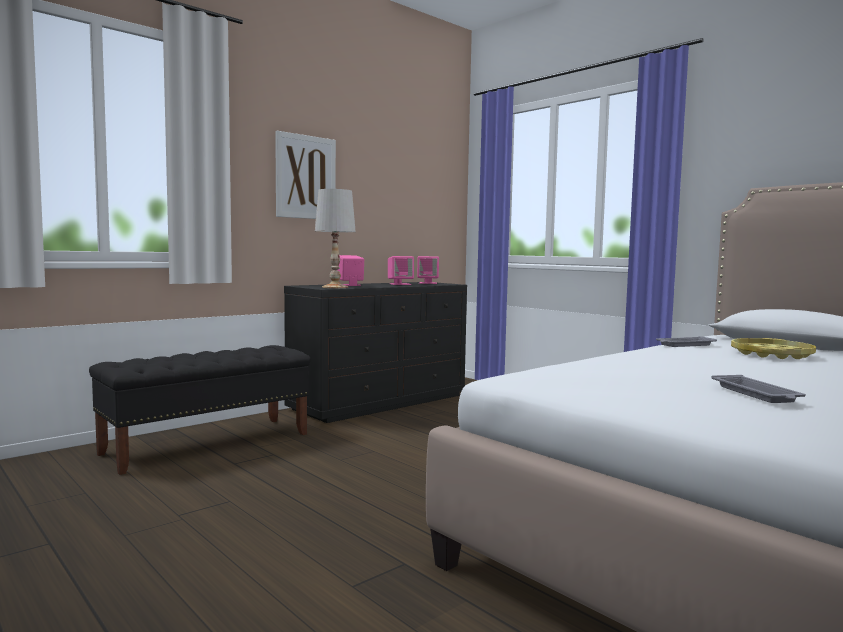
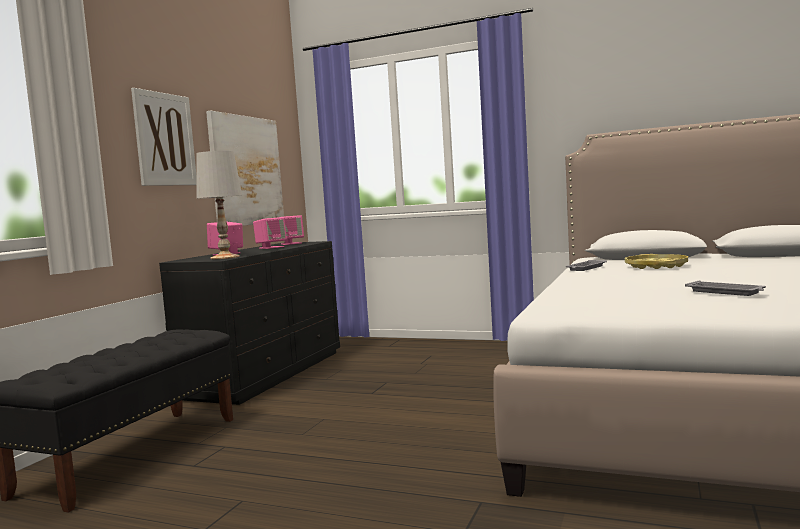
camera: 25 degrees left, 0 degrees up
none -> picture [206,111,284,226]

